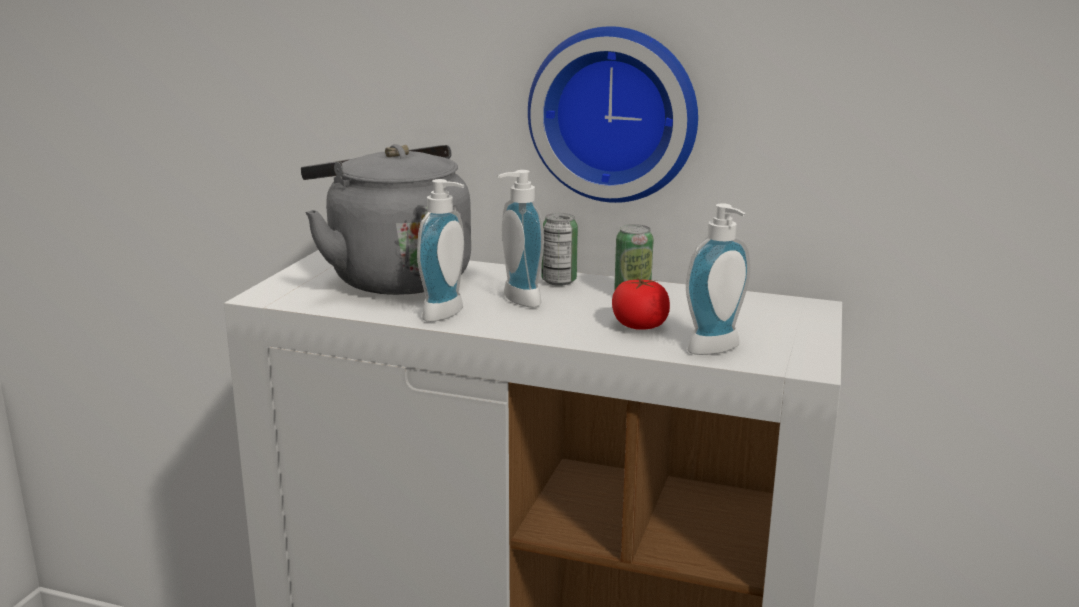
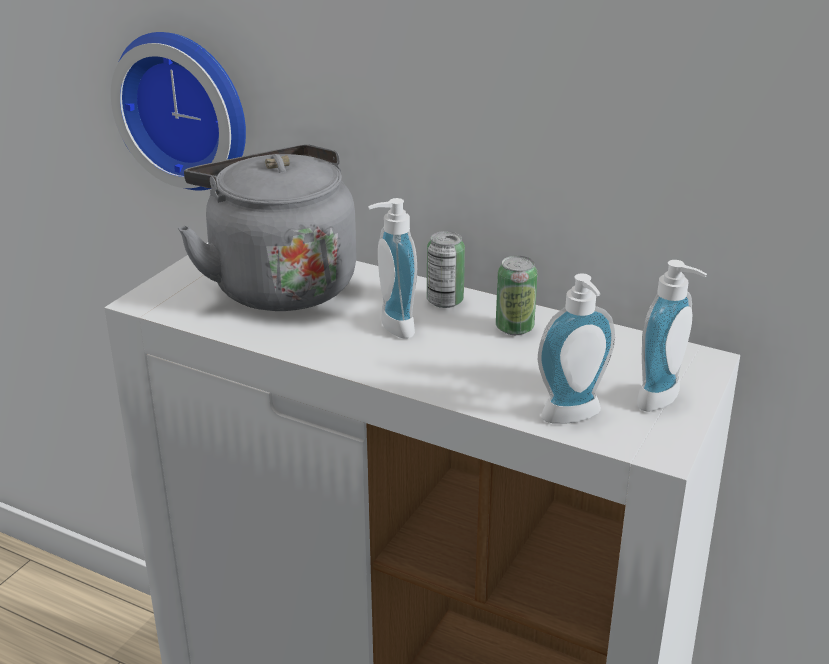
camera: 10 degrees right, 10 degrees up
soap dispenser [417,179,464,322] -> soap dispenser moved to [637,260,707,412]
wall clock [528,26,698,203] -> wall clock moved to [111,32,246,191]
tomato [612,278,670,330] -> none

